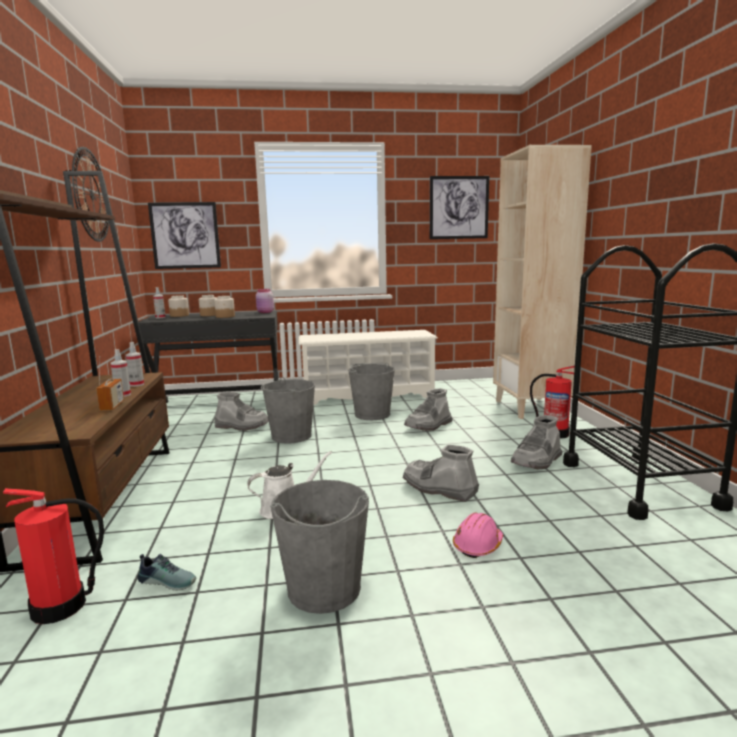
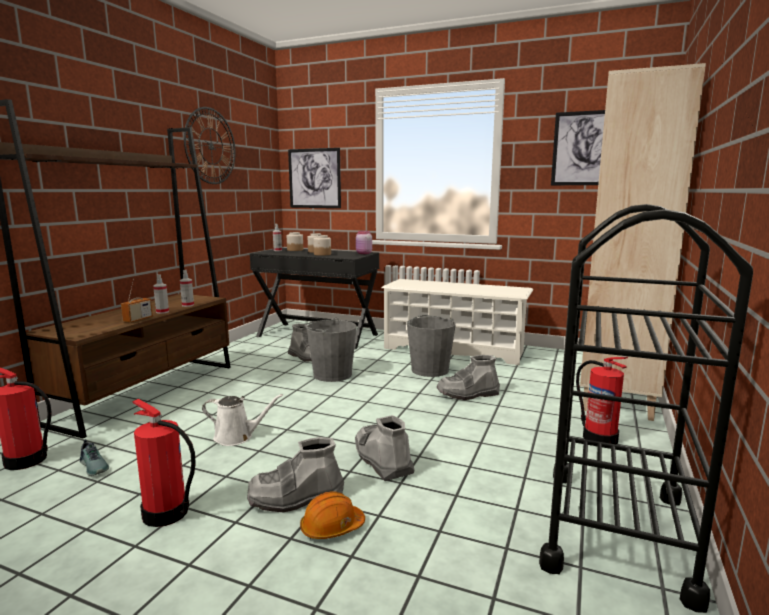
camera: 30 degrees right, 0 degrees up
grey bucket [270,480,369,614] -> fire extinguisher [133,398,196,527]
pink hard hat [453,513,503,558] -> orange hard hat [300,492,365,539]
grey boot [511,415,562,469] -> grey boot moved to [247,437,344,512]

